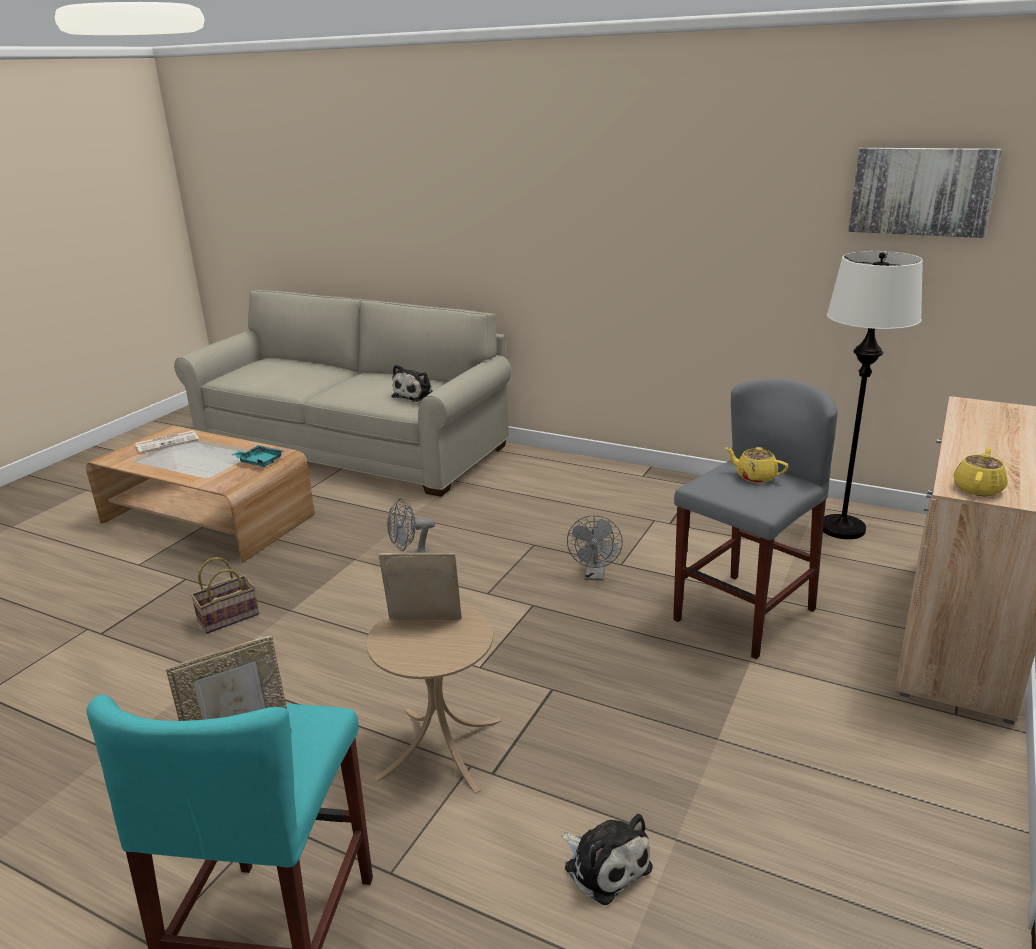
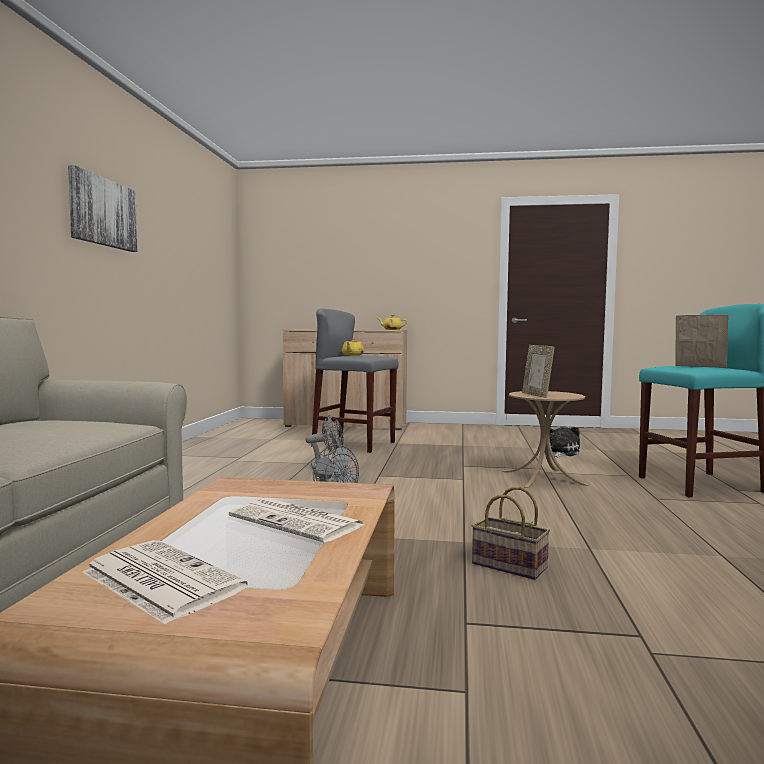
camera: 110 degrees left, 20 degrees down
turquoise tray [232,445,284,467] -> none
plush toy [392,364,433,402] -> none
white floor lamp [823,251,923,539] -> none
picture [848,148,1001,238] -> picture moved to [68,165,138,252]
none -> newspaper [229,498,364,543]

